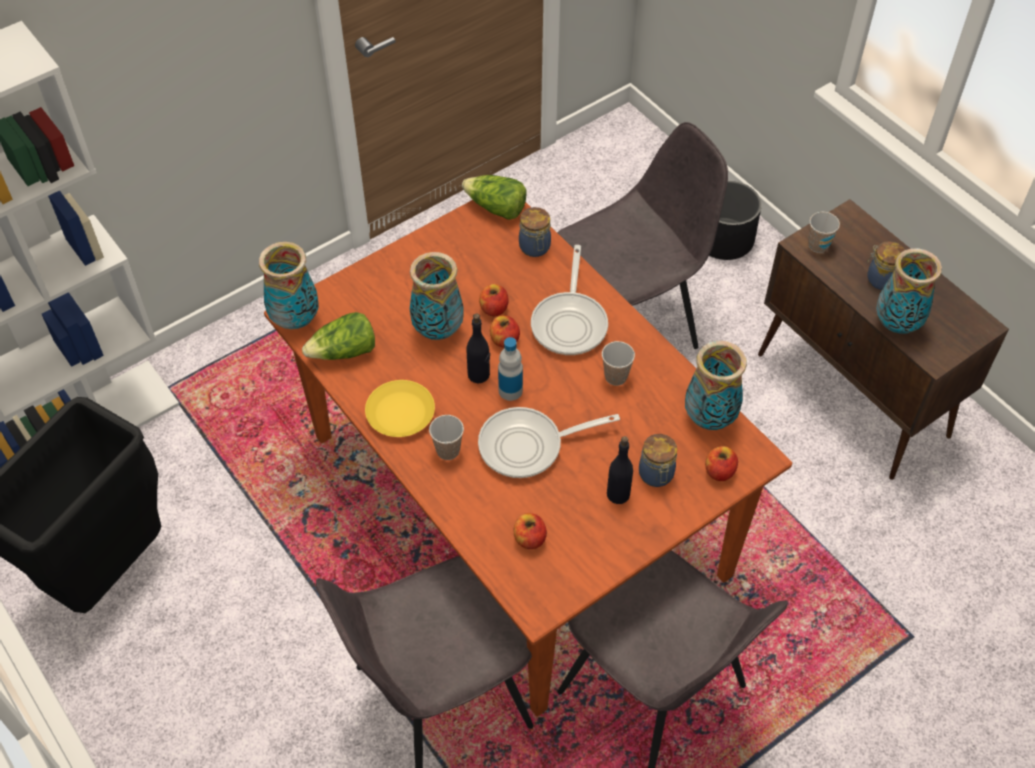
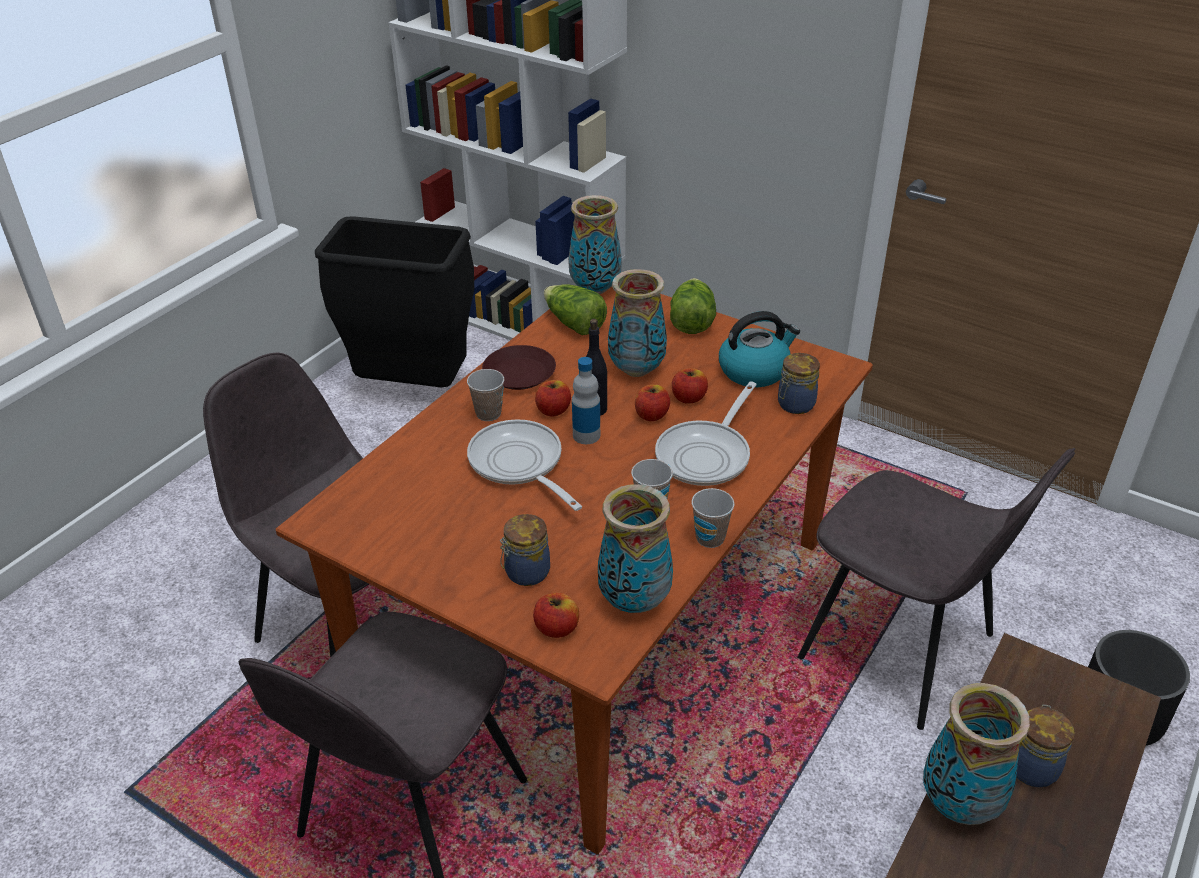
camera: 70 degrees right, 15 degrees down
yellow plate [365,380,435,437] -> brown plate [482,345,556,390]
lettuce [462,175,527,220] -> lettuce moved to [670,278,716,334]
apple [514,513,547,549] -> apple moved to [535,380,571,416]
frying pan [531,245,608,355] -> frying pan turned 45 degrees counterclockwise [655,381,757,486]
black bottle [607,436,633,504] -> none
cup [808,212,840,253] -> cup moved to [692,488,734,548]
none -> kettle [719,311,800,387]

